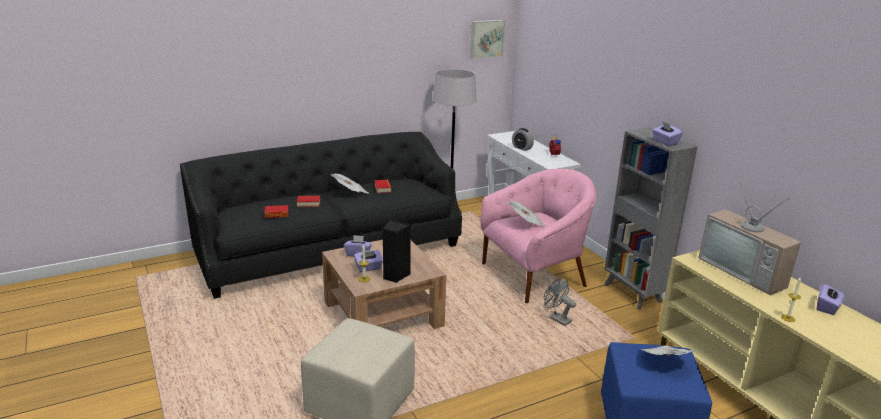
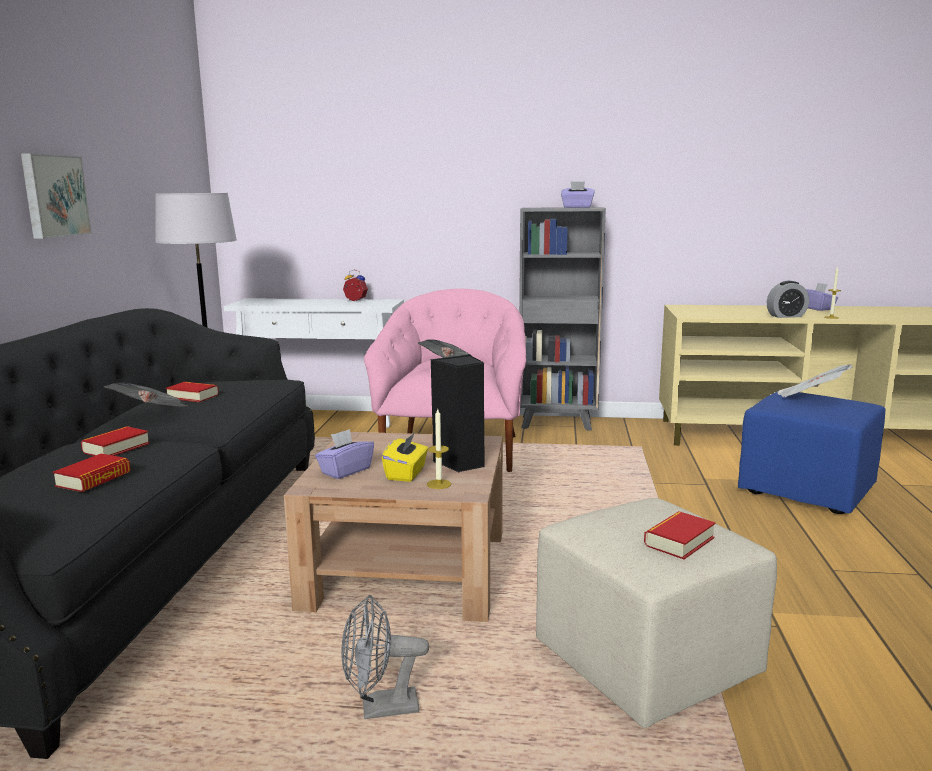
camera: 55 degrees left, 10 degrees down
purple tissue box [354,250,383,272] -> yellow tissue box [382,433,428,482]
picture [470,20,505,59] -> picture moved to [21,153,92,239]
alarm clock [512,128,534,151] -> alarm clock moved to [767,281,809,318]
grey fan [544,278,576,326] -> grey fan moved to [341,595,429,719]
television [698,178,801,295] -> none
none -> book [644,511,716,559]

